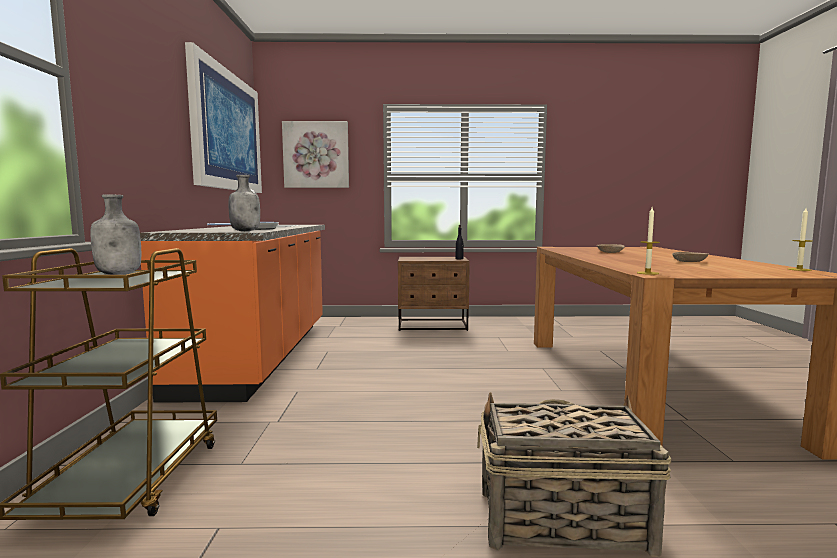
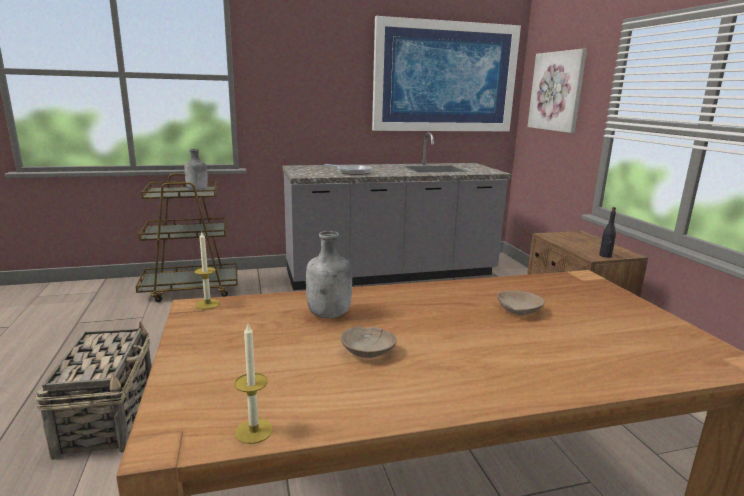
camera: 75 degrees right, 10 degrees up
orange counter [140,189,325,403] -> grey counter [282,132,512,290]
grey bottle [229,175,260,231] -> grey bottle moved to [306,231,352,318]

